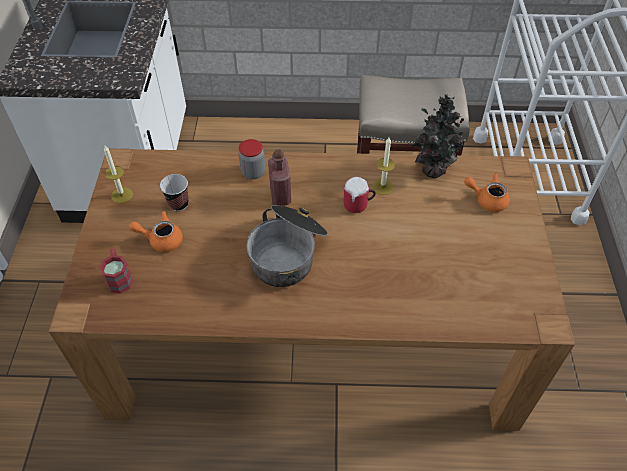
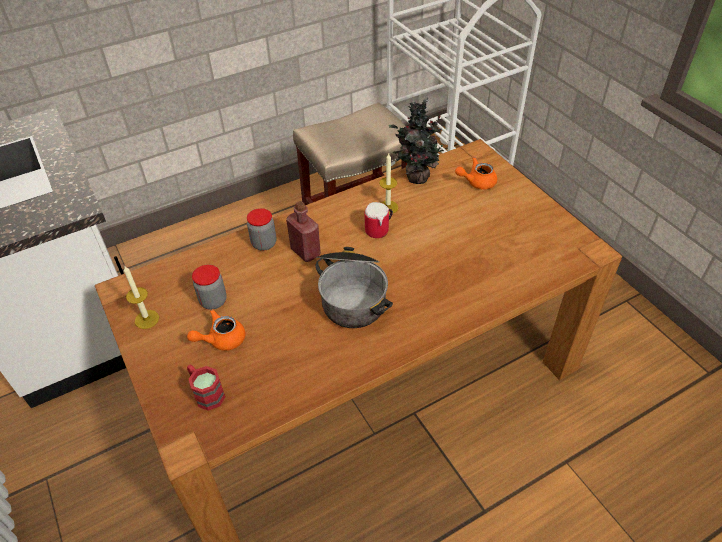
camera: 30 degrees left, 5 degrees down
cup [160,174,189,211] -> jar [192,265,227,310]

